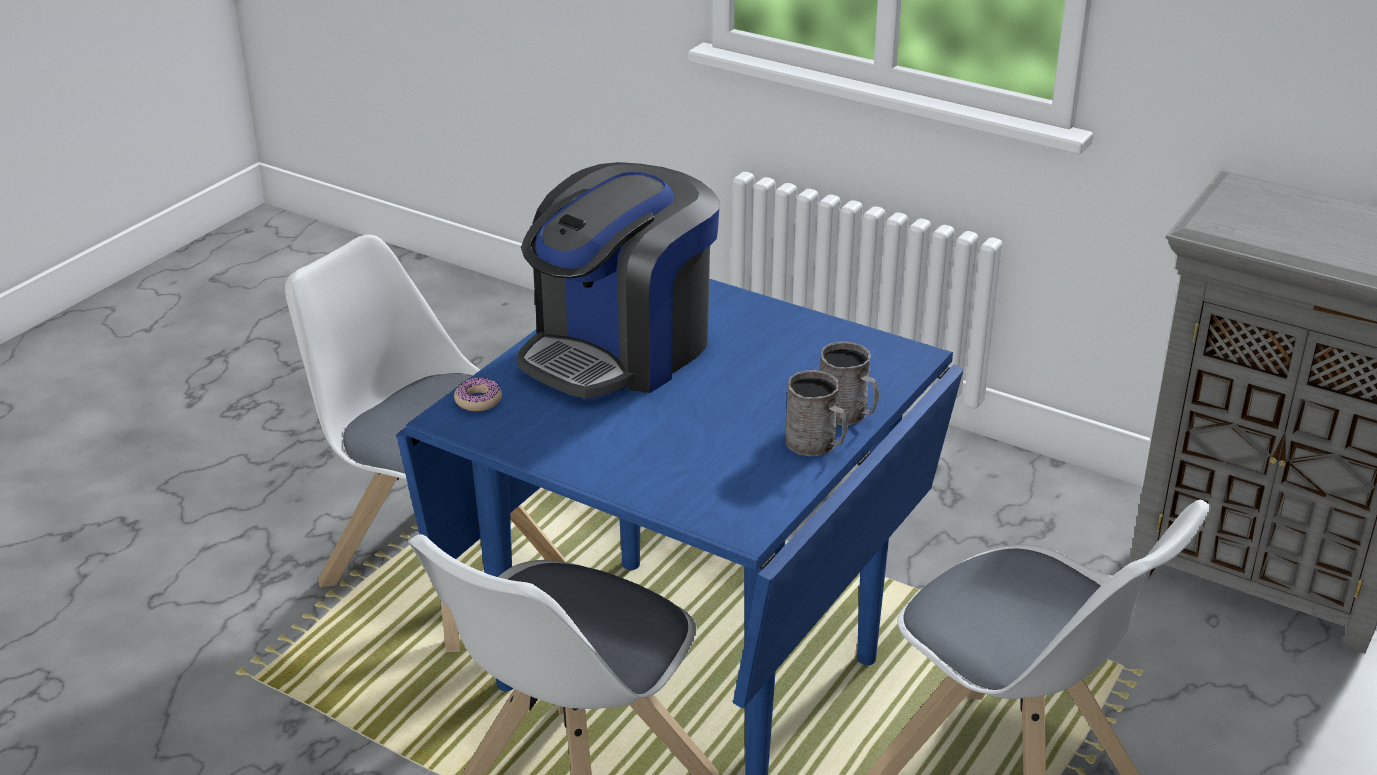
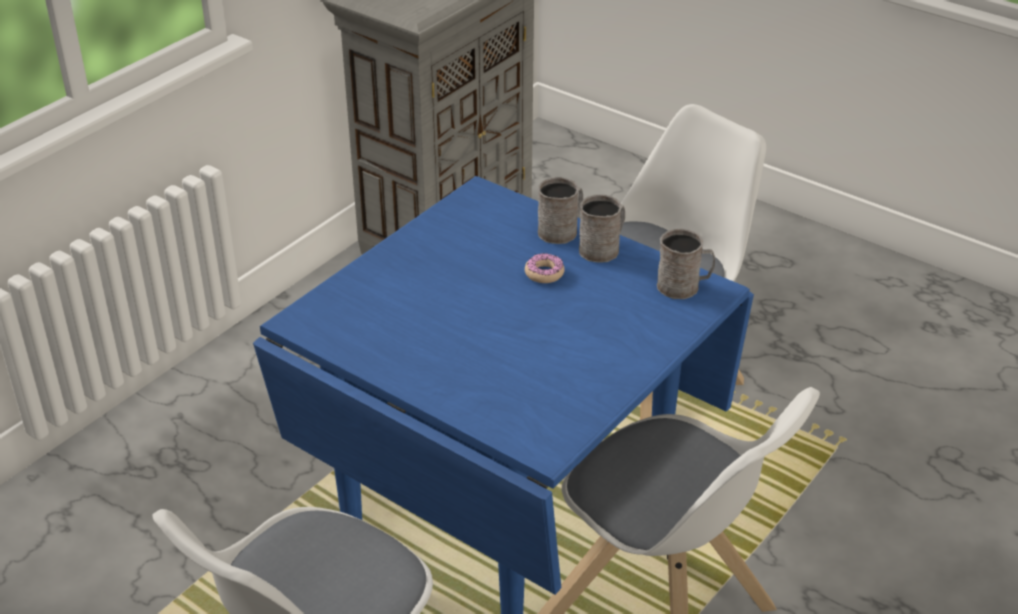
camera: 85 degrees left, 5 degrees up
donut [454,377,502,411] -> donut moved to [525,253,565,283]
coffee machine [516,162,720,400] -> none
none -> grey mug [657,228,715,299]

